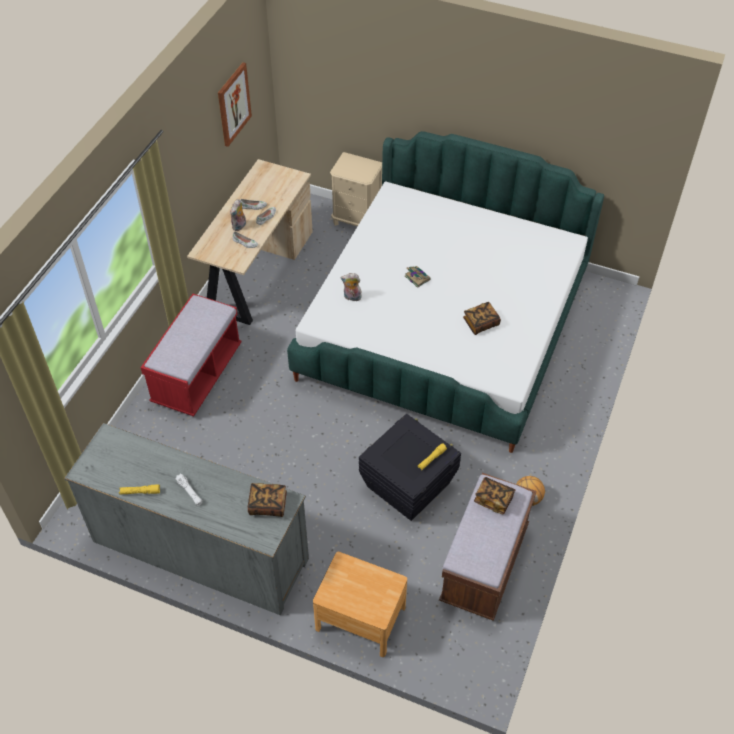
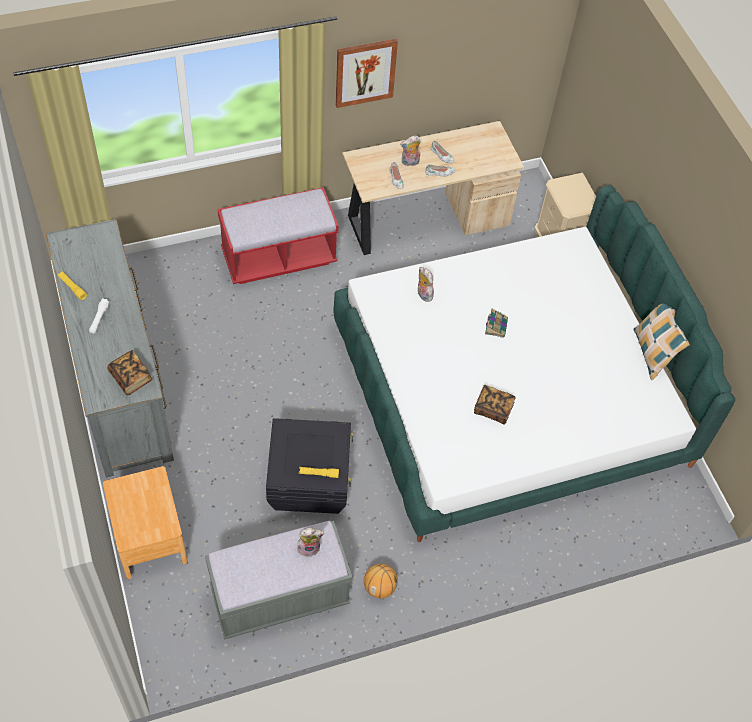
camera: 45 degrees right, 5 degrees up
picture [218,62,252,147] -> picture moved to [336,39,398,108]
brown bench [439,473,536,621] -> grey bench [205,521,353,640]
book [474,477,515,514] -> plush toy [297,528,325,557]
none -> pillow [633,304,690,380]

